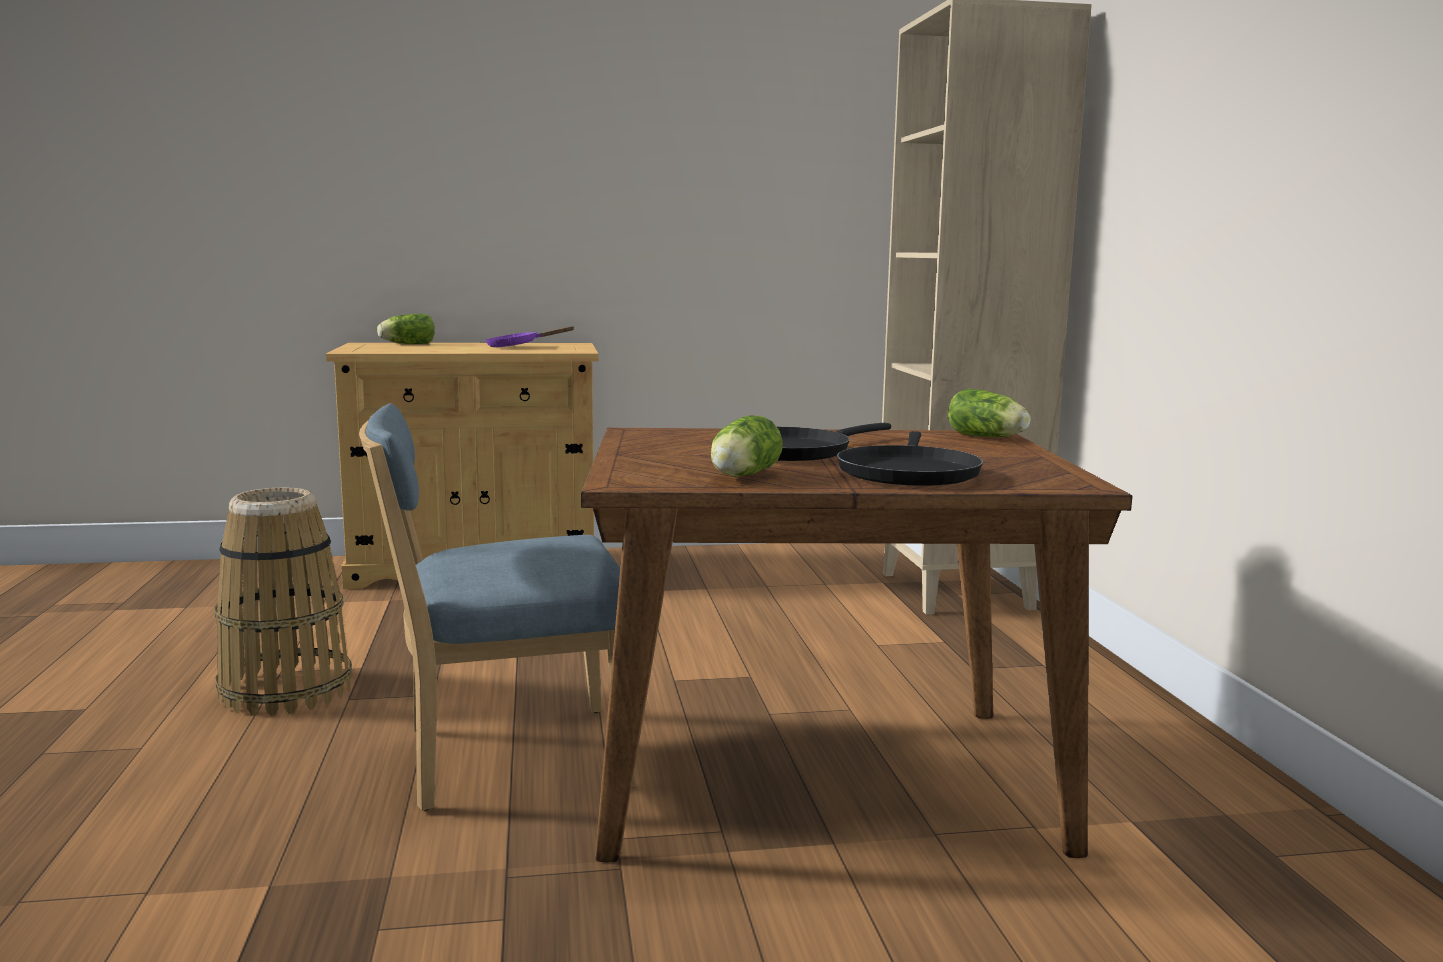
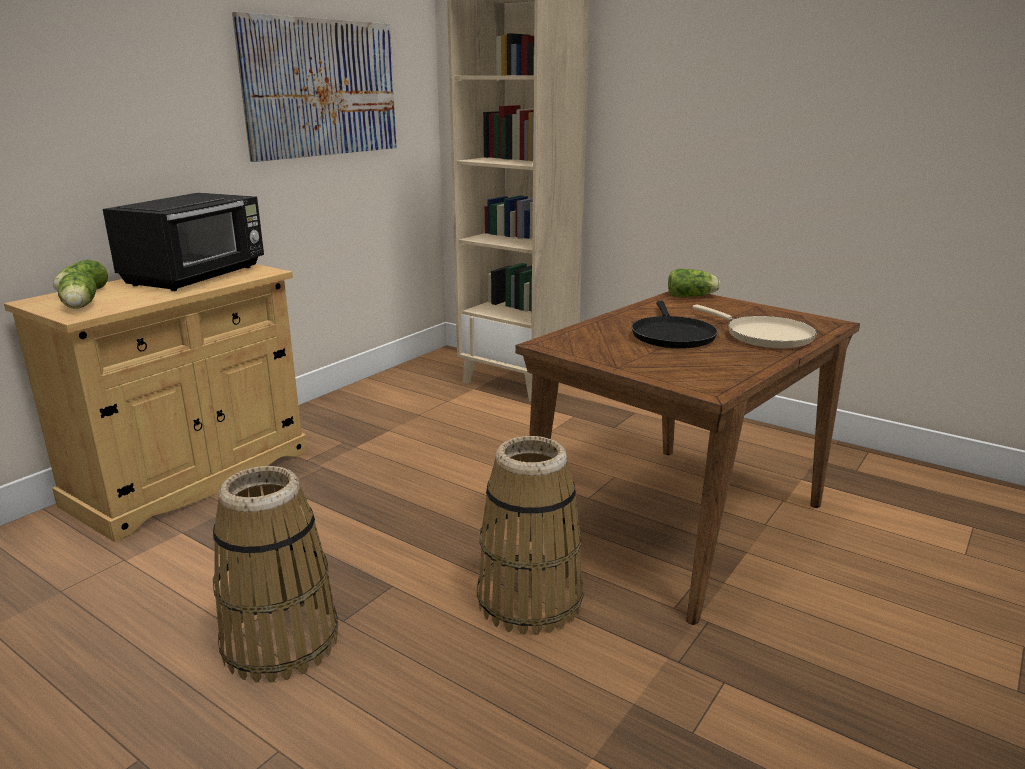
camera: 45 degrees left, 10 degrees up
blue chair [359,403,636,811] -> basket [477,436,583,635]
purple frying pan [485,326,574,347] -> black microwave [103,193,264,291]
lettuce [711,415,783,477] -> lettuce moved to [58,272,97,309]
black frying pan [837,431,983,486] -> beige frying pan [692,305,817,348]
none -> picture [232,12,397,162]

